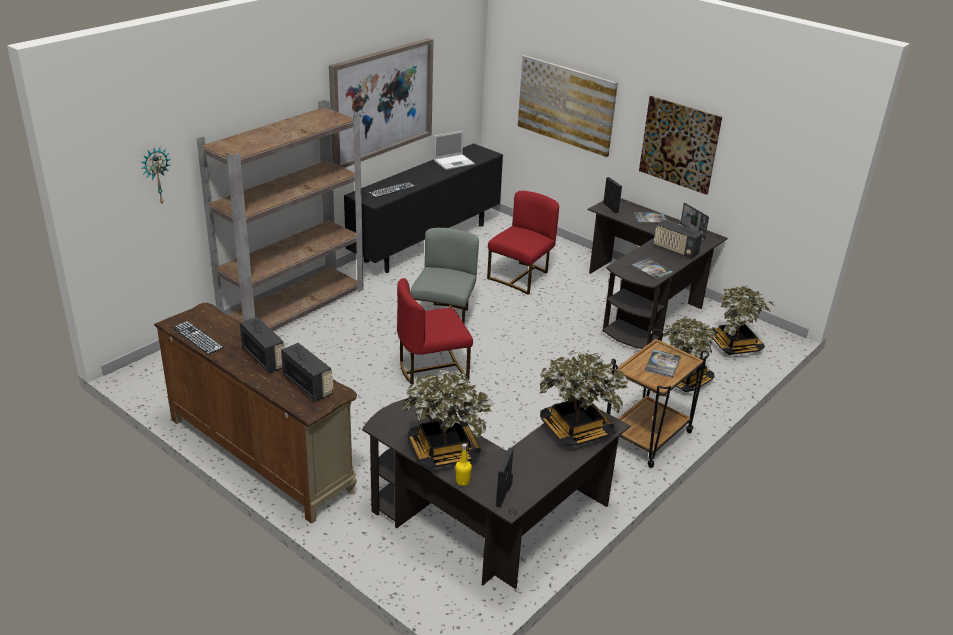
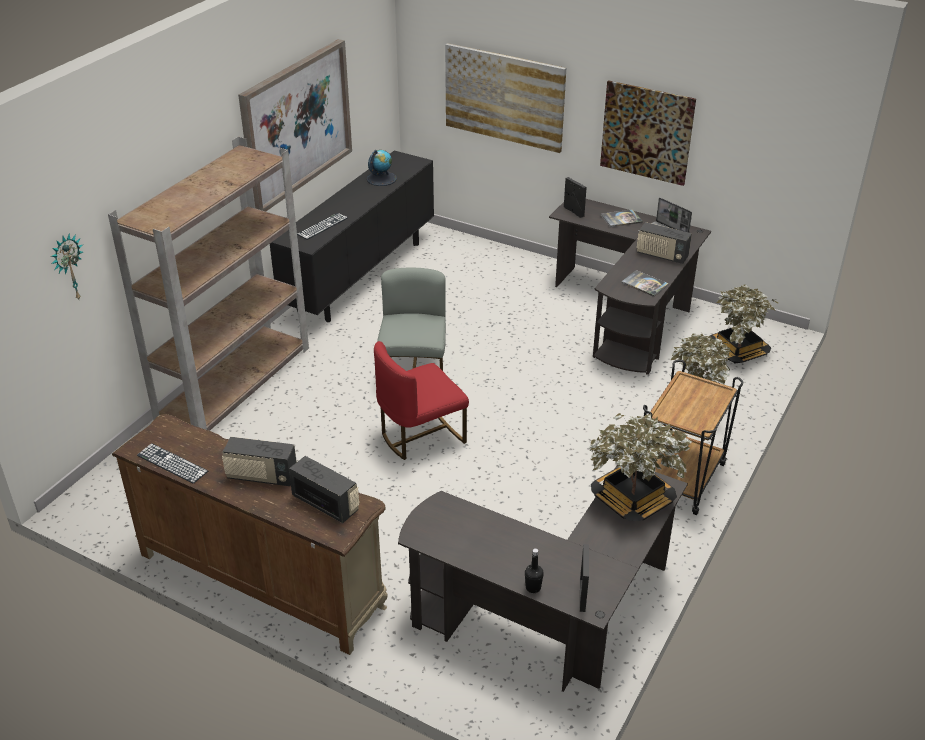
camera: 10 degrees left, 5 degrees up
radio [240,317,286,373] -> radio turned 150 degrees clockwise [222,437,297,486]
potted plant [402,368,494,467] -> none
laptop [433,131,475,170] -> globe [367,150,397,186]
yellow bottle [455,443,472,486] -> black bottle [525,548,544,593]
red chair [487,191,559,295] -> none
book [644,349,681,378] -> none

